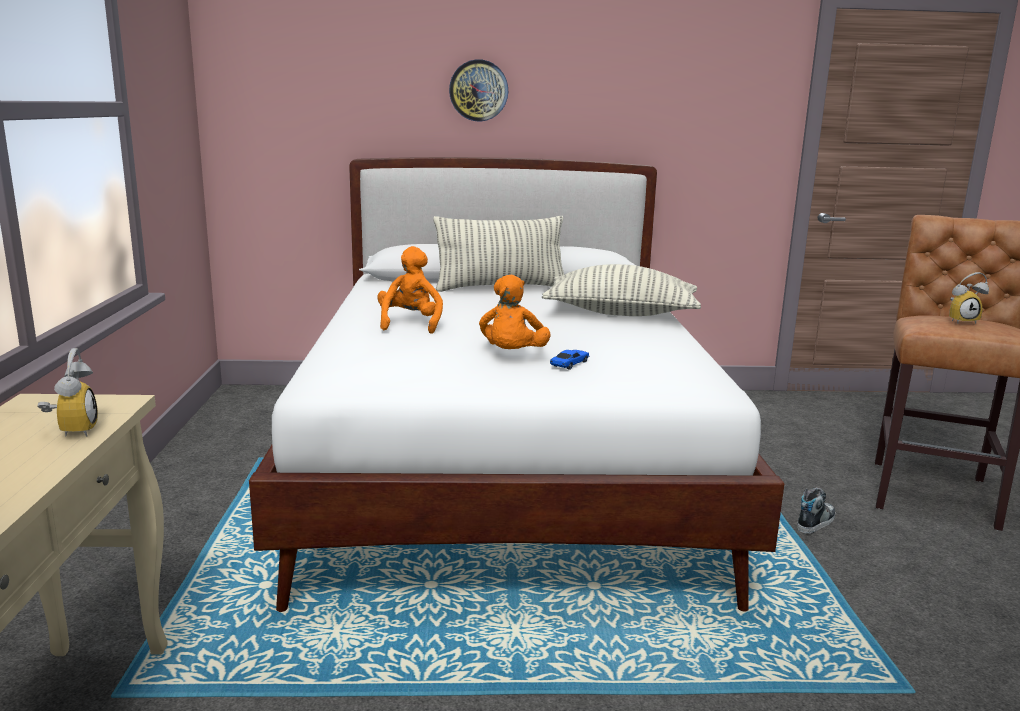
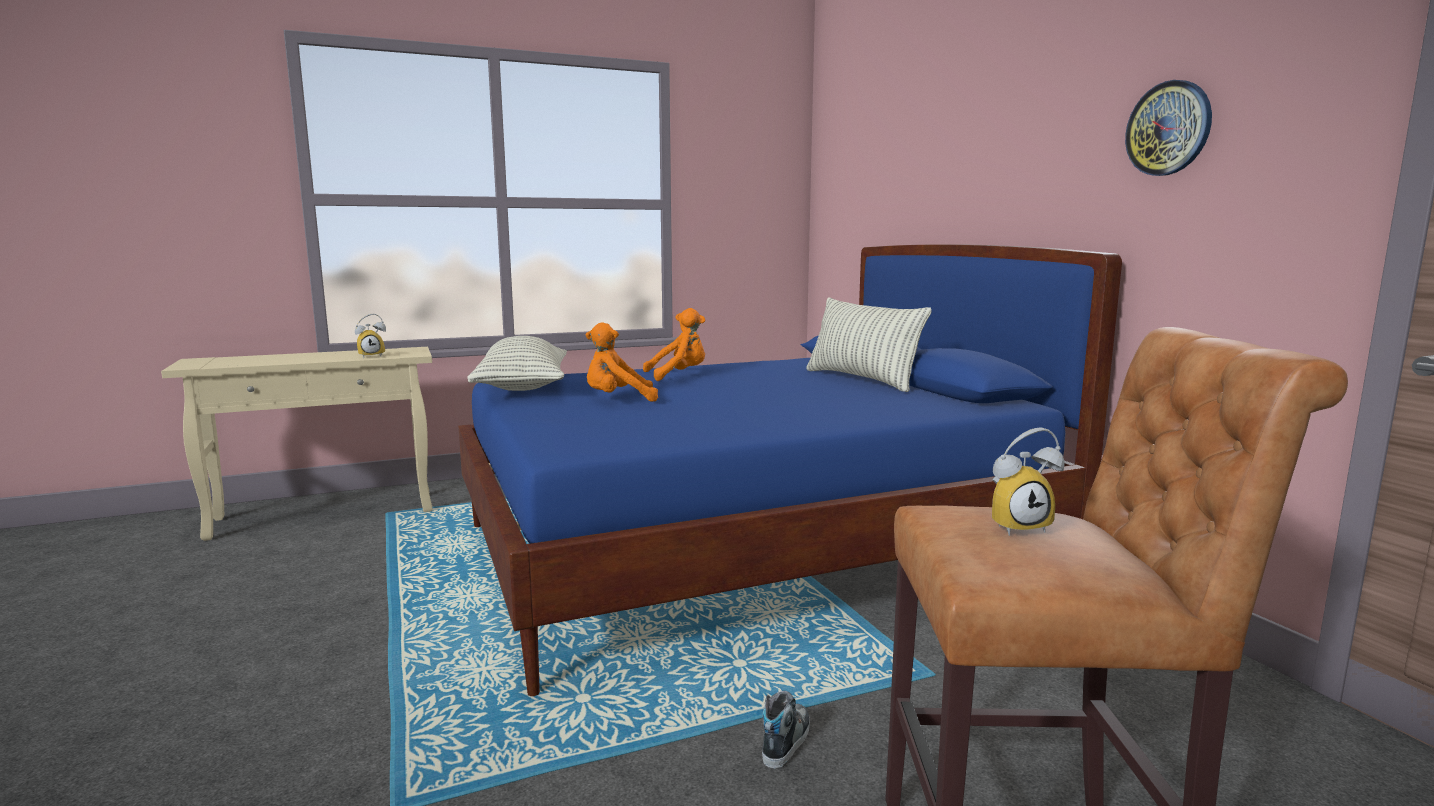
camera: 70 degrees right, 5 degrees down
white bed [249,157,785,612] -> blue bed [458,244,1122,696]
wall clock [449,59,508,121] -> wall clock moved to [1125,80,1212,176]
pillow [542,264,701,316] -> pillow moved to [467,336,567,391]
toy car [550,350,589,370] -> none
shoe [797,488,835,534] -> shoe turned 90 degrees counterclockwise [762,691,810,769]
alarm clock [949,272,989,324] -> alarm clock turned 75 degrees counterclockwise [992,427,1065,536]

